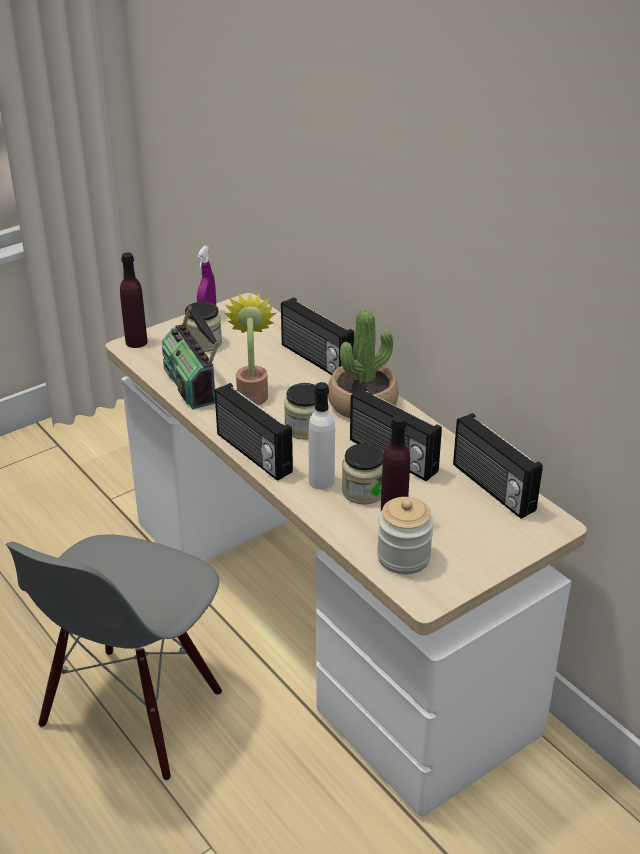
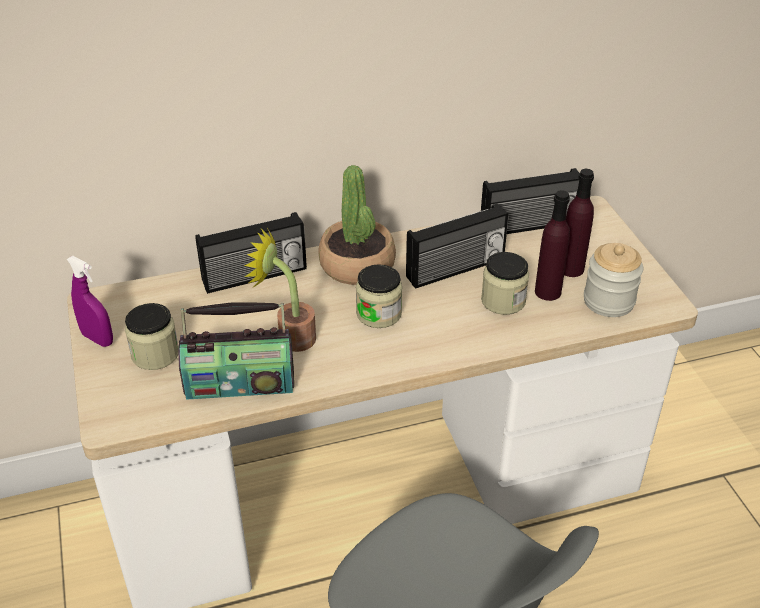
camera: 70 degrees left, 5 degrees up
purple bottle [120,252,148,348] -> purple bottle moved to [564,169,594,277]
radio [215,383,293,481] -> none
white bottle [309,382,335,490] -> none

